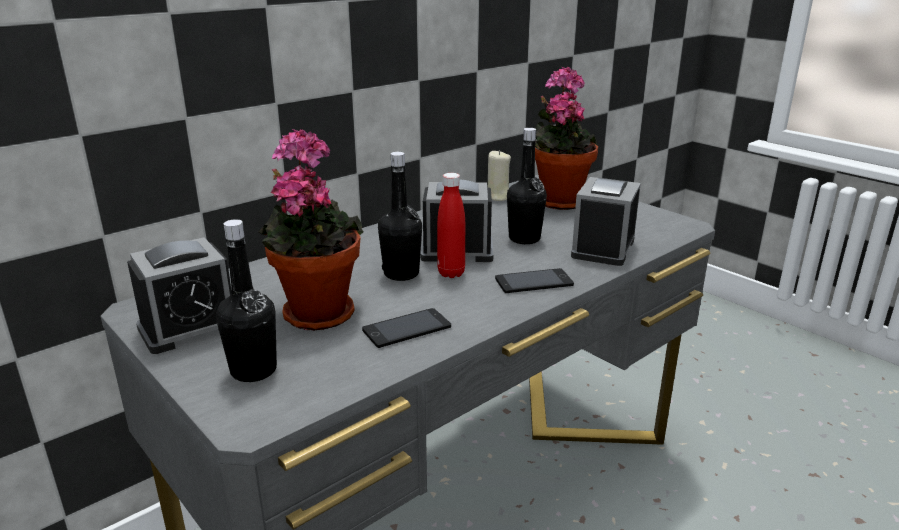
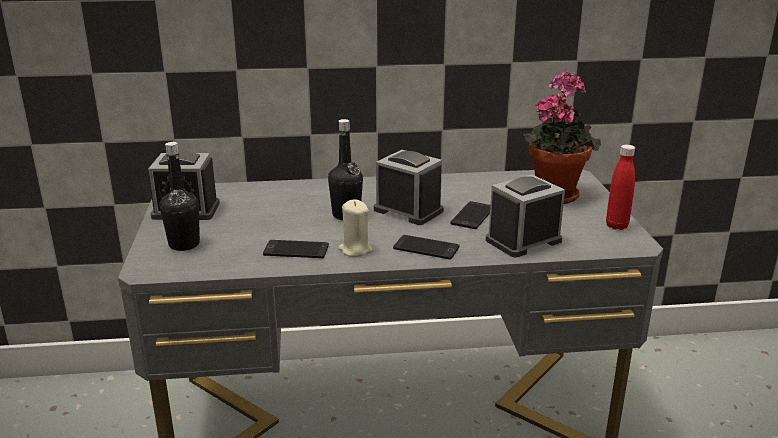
camera: 35 degrees right, 0 degrees up
potted plant [259,129,364,331] -> none
red bottle [437,173,465,278] -> red bottle moved to [606,145,635,230]
beige candle [488,150,511,201] -> beige candle moved to [338,199,372,257]
black bottle [507,128,547,244] -> phone [450,201,490,229]

